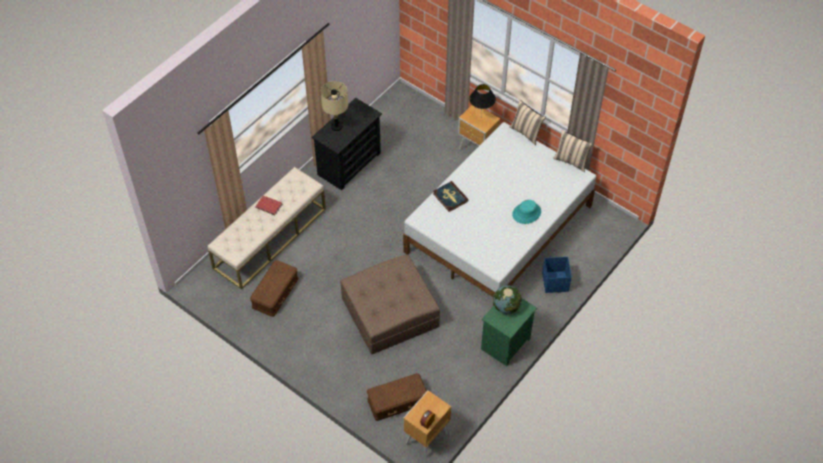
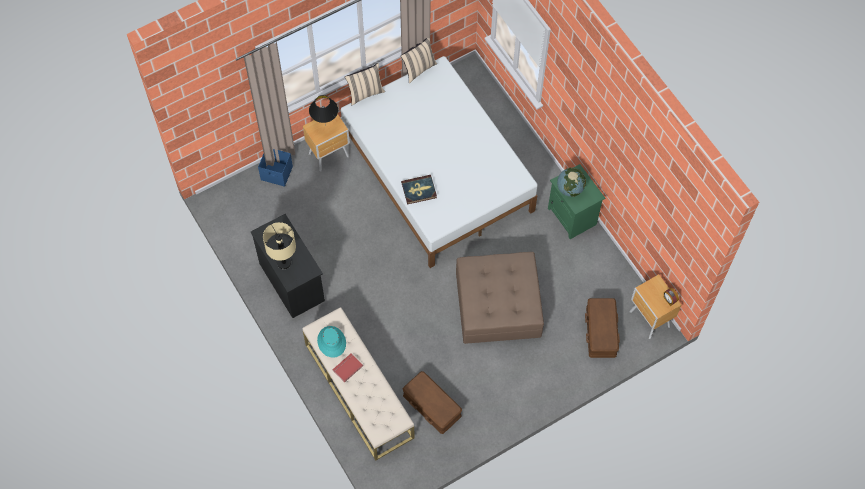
camera: 70 degrees left, 10 degrees up
turquoise hat [512,200,541,224] -> turquoise hat moved to [317,326,346,358]
blue storage box [542,257,572,293] -> blue storage box moved to [258,149,293,187]

